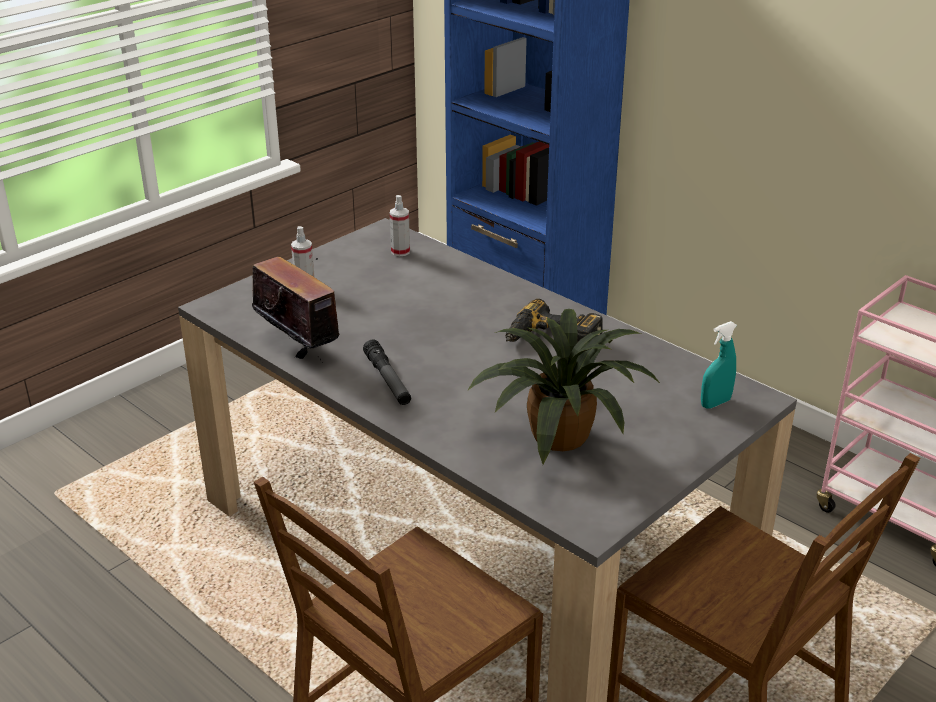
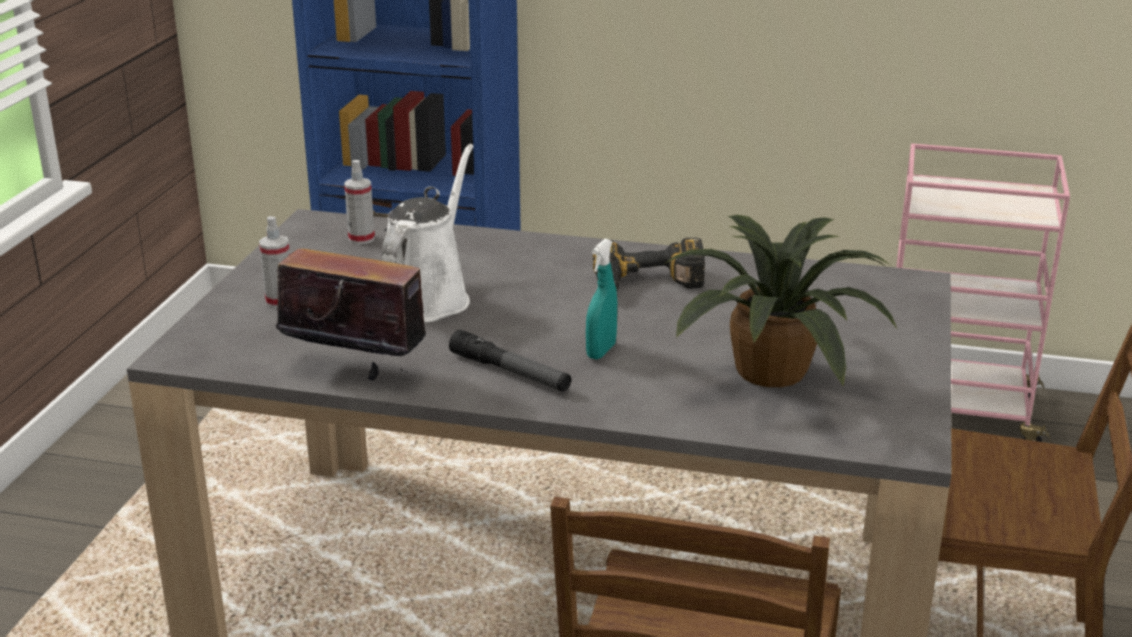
camera: 30 degrees left, 5 degrees down
turquoise spray bottle [701,321,737,409] -> turquoise spray bottle moved to [586,239,617,359]
none -> white watering can [382,144,473,322]

